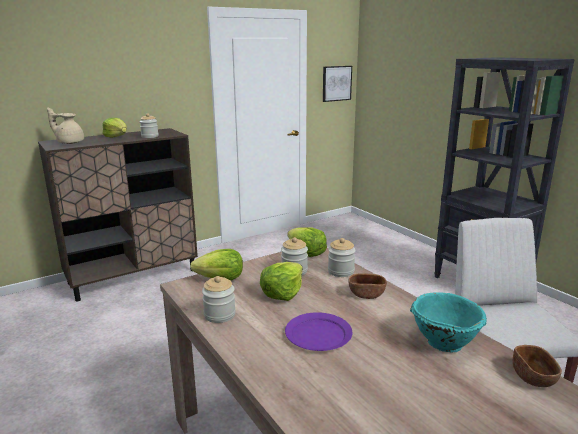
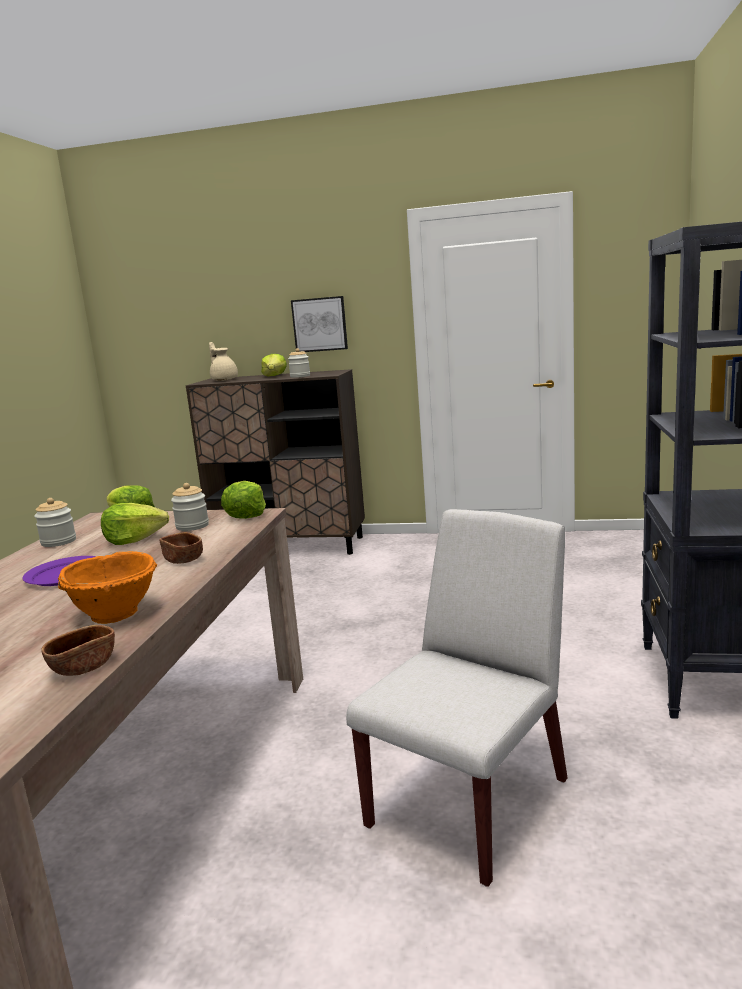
camera: 45 degrees right, 5 degrees down
picture [323,66,352,102] -> picture moved to [291,296,348,352]
jar [328,238,356,277] -> none
turquoise bowl [410,292,487,352] -> orange bowl [58,551,157,624]

